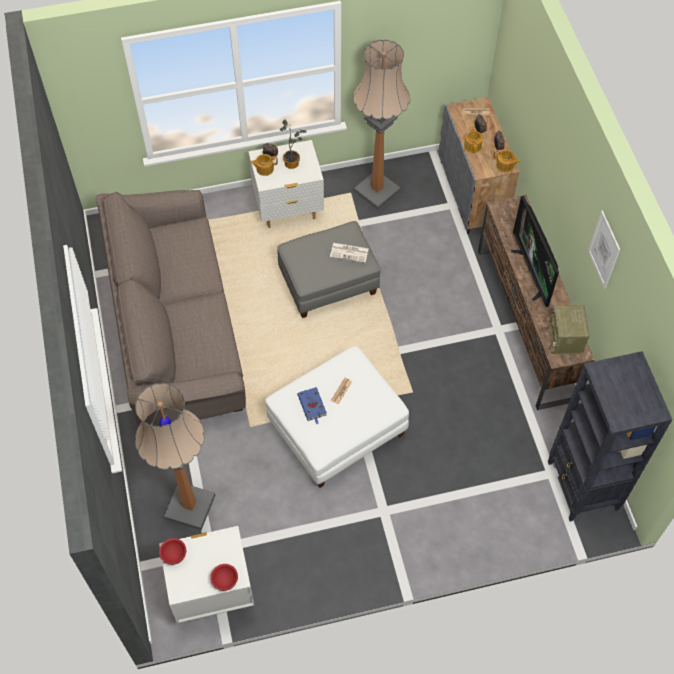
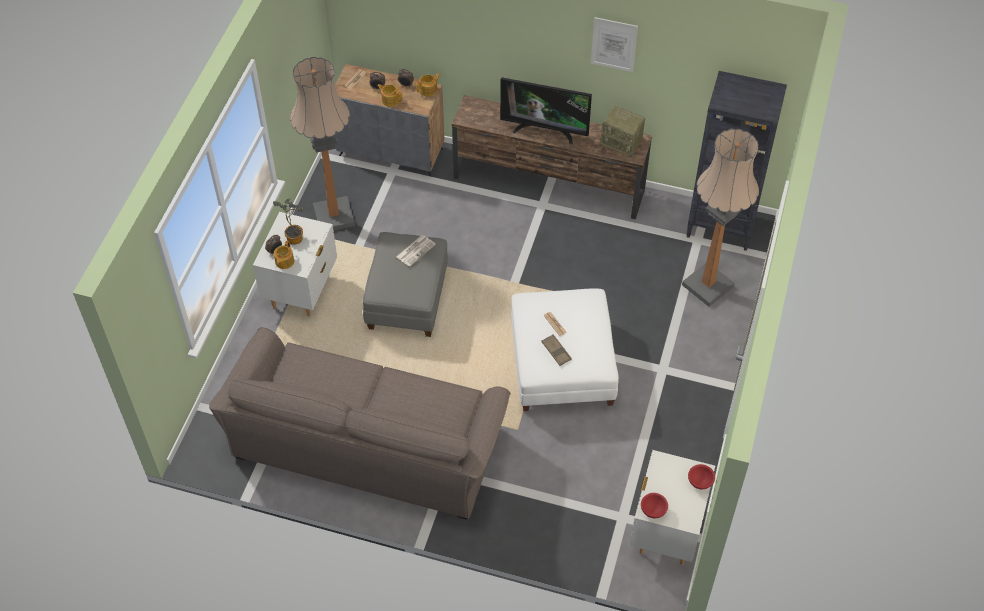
camera: 60 degrees left, 5 degrees down
floor lamp [135,383,215,530] -> floor lamp moved to [682,129,759,307]
blue book [297,387,327,425] -> brown tray [541,334,572,366]

